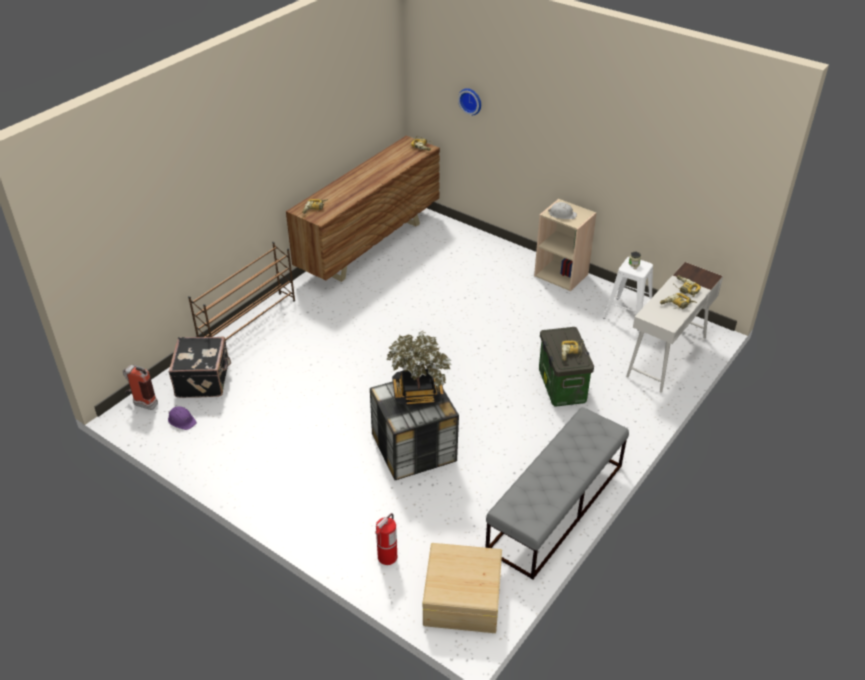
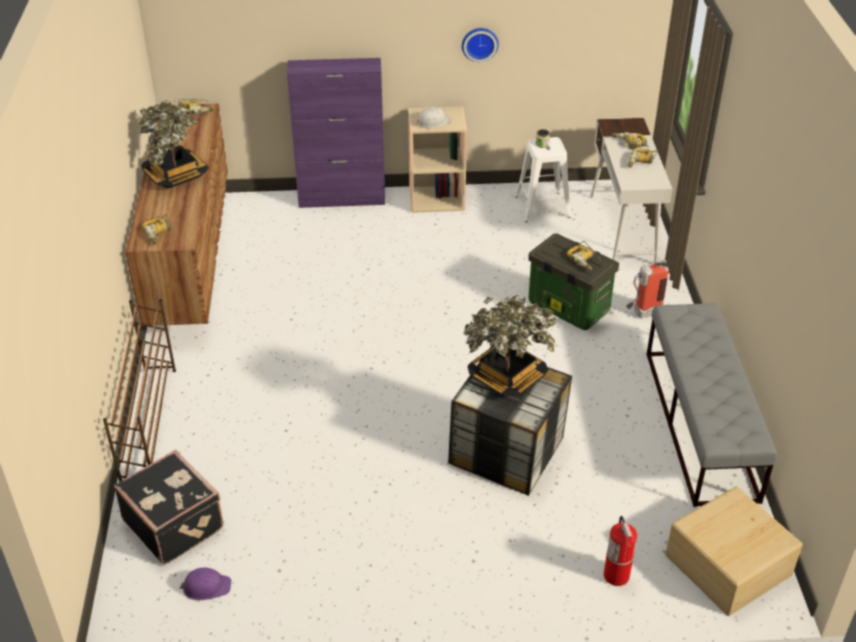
camera: 40 degrees left, 0 degrees up
fire extinguisher [123,365,158,410] -> fire extinguisher moved to [626,260,669,318]
wall clock [458,88,481,115] -> wall clock moved to [462,28,499,62]
none -> potted plant [137,100,209,188]
none -> purple cabinet [287,58,385,208]

